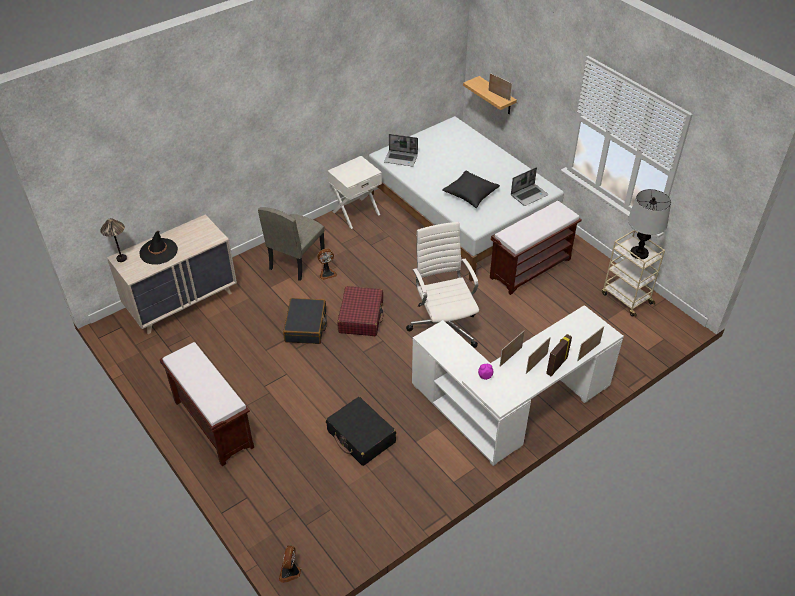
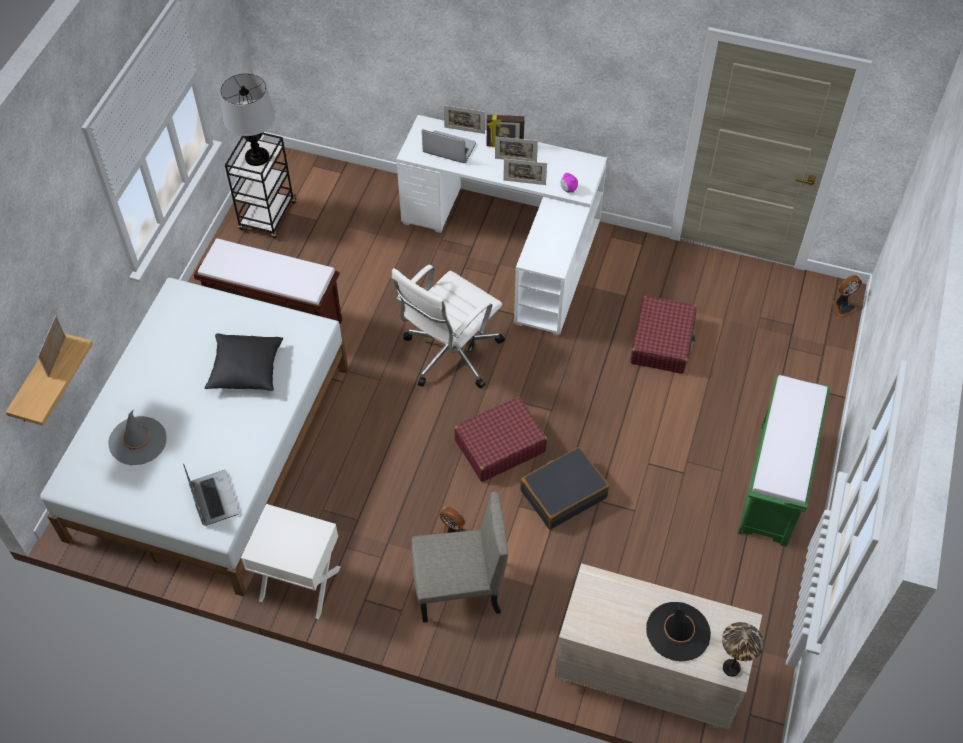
camera: 125 degrees left, 10 degrees up
brown bench [160,342,254,466] -> green bench [738,375,830,547]
black suitcase [326,397,396,466] -> red suitcase [630,296,697,374]
laptop [511,167,548,206] -> laptop moved to [422,129,476,163]
beige cart [602,230,665,317] -> black cart [225,132,297,239]
none -> grey hat [108,409,167,465]

